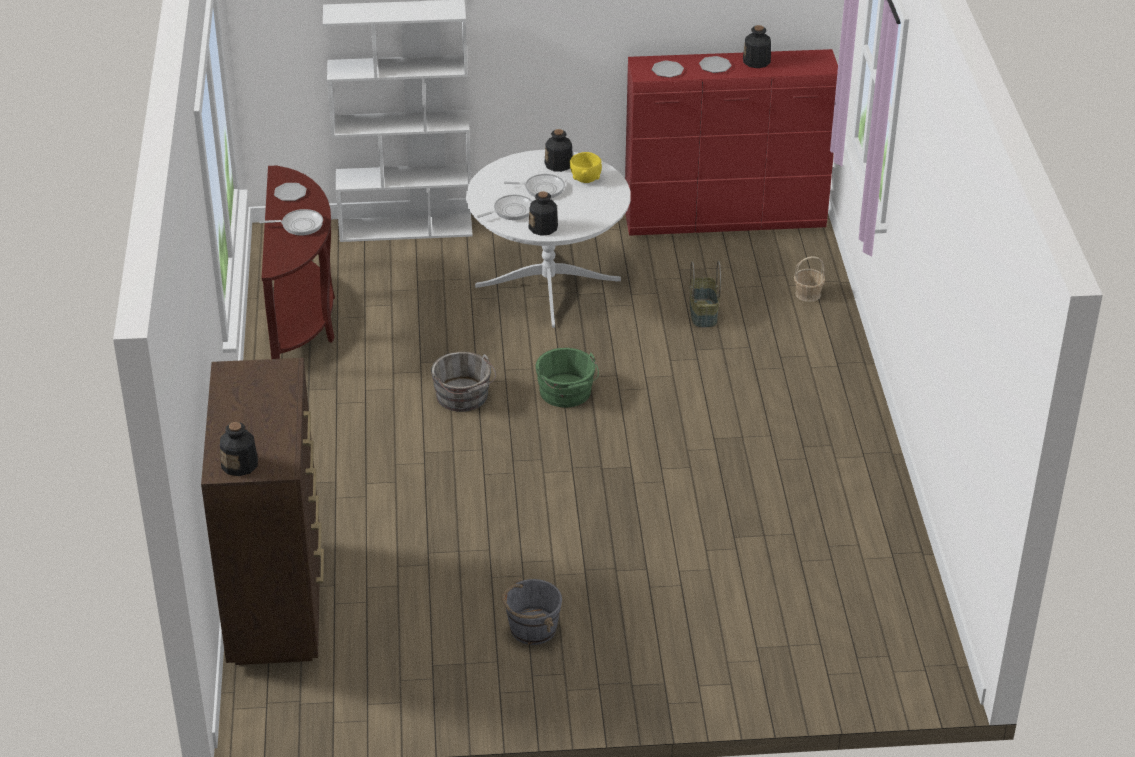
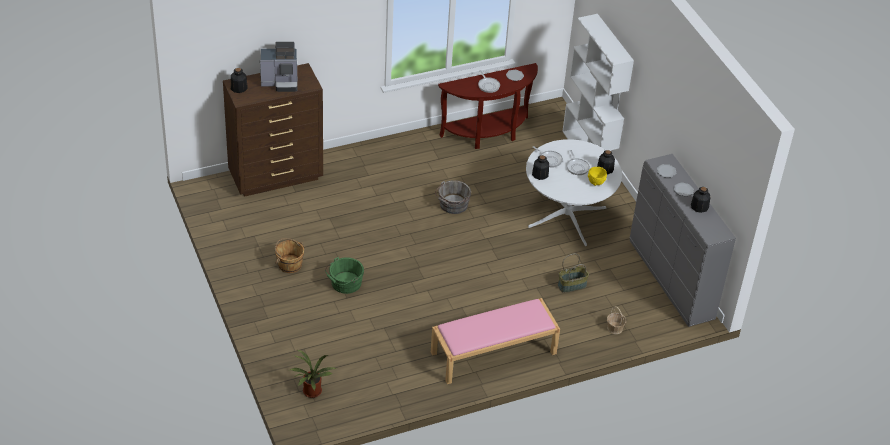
camera: 70 degrees right, 5 degrees up
grey bucket [502,578,562,645] -> brown bucket [275,238,305,273]
green bucket [536,348,599,407] -> green bucket moved to [325,257,364,294]
red dresser [625,49,838,236] -> grey dresser [630,154,736,327]
none -> coffee machine [260,42,298,92]
none -> potted plant [290,350,337,398]
none -> pink bench [431,298,560,384]

